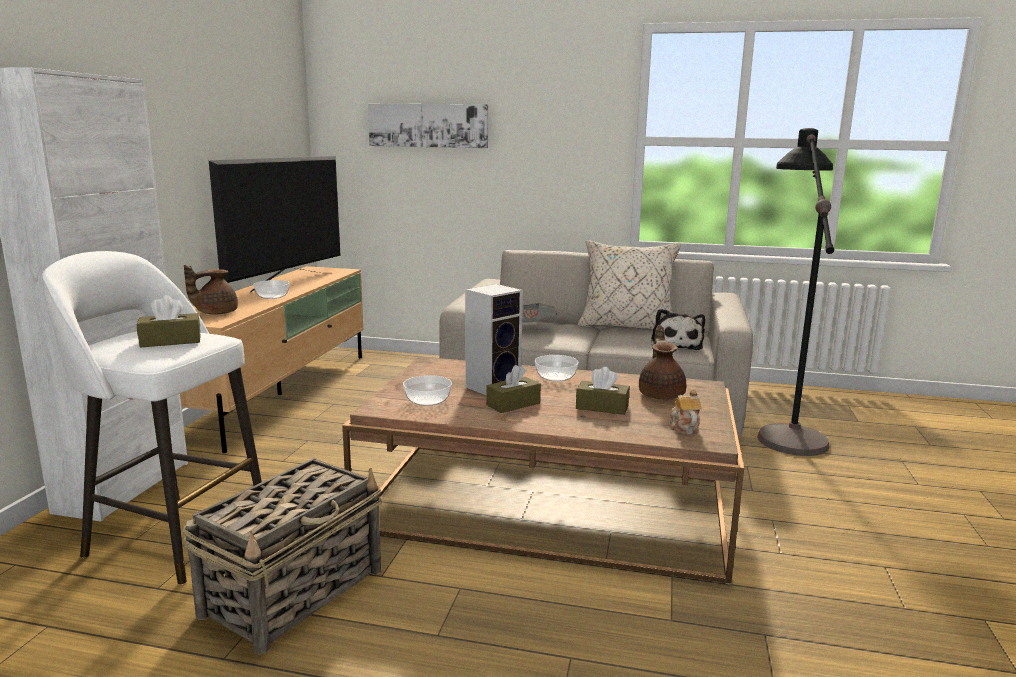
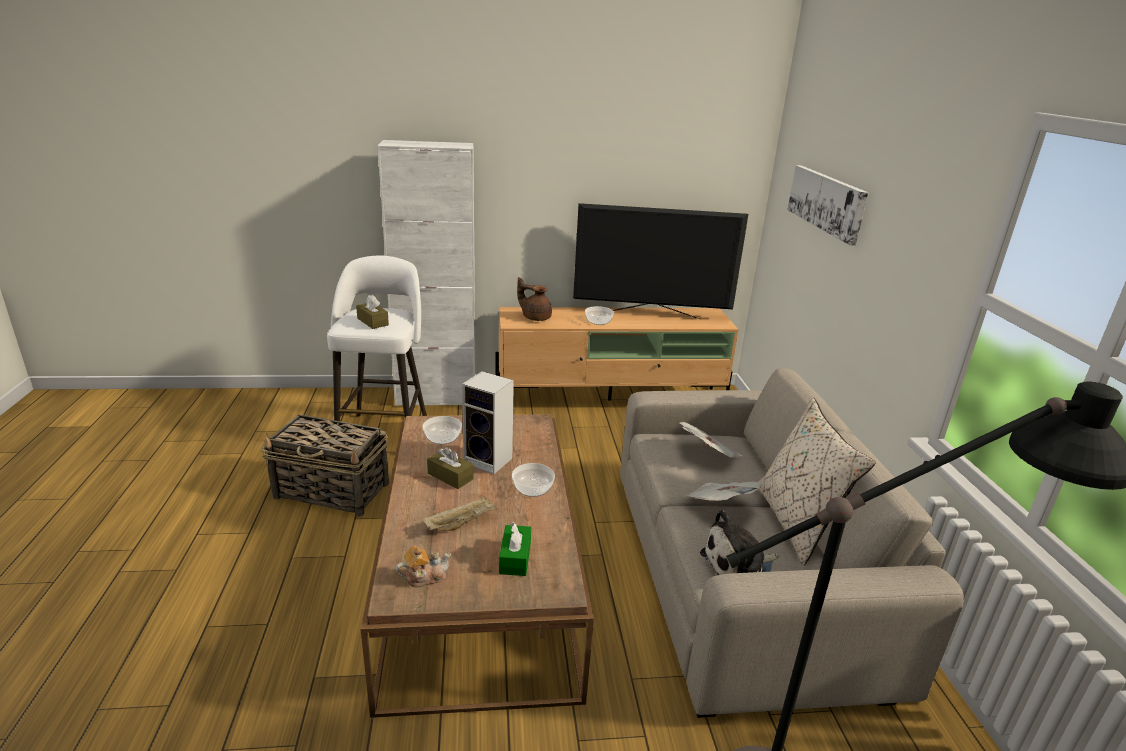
camera: 70 degrees right, 10 degrees up
brown tissue box [576,367,630,415] -> beige tray [423,496,498,531]
brown teapot [639,325,686,399] -> green tissue box [499,522,531,576]
none -> newspaper [684,482,764,501]

